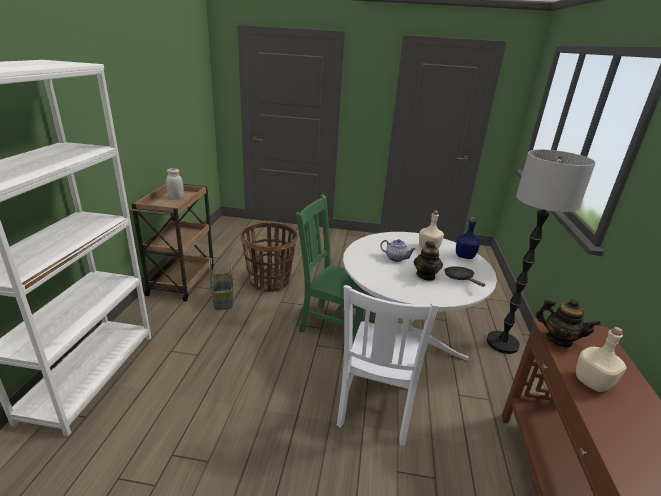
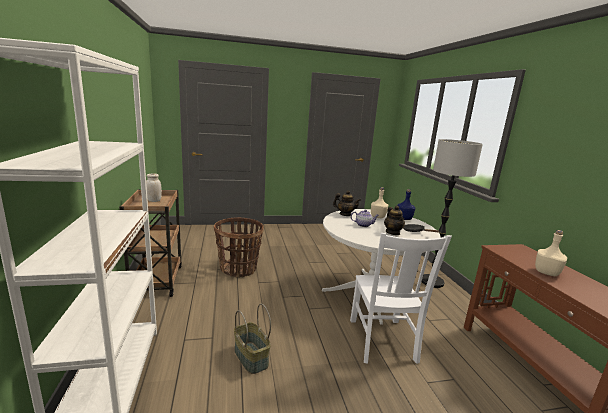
camera: 20 degrees left, 10 degrees down
basket [209,258,234,310] -> basket moved to [234,304,271,374]
green chair [296,194,376,340] -> none
teapot [536,298,601,347] -> teapot moved to [333,190,361,216]

